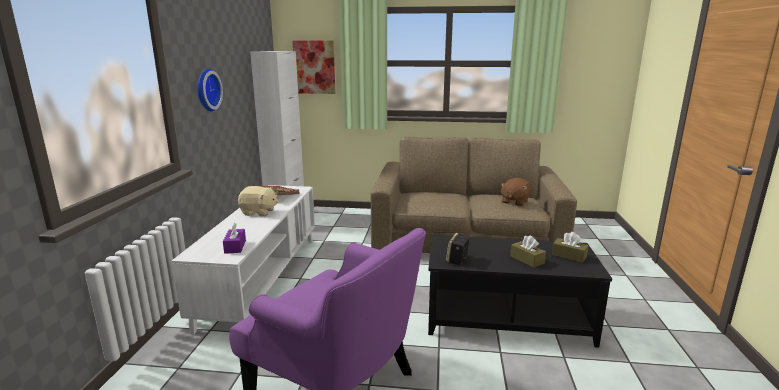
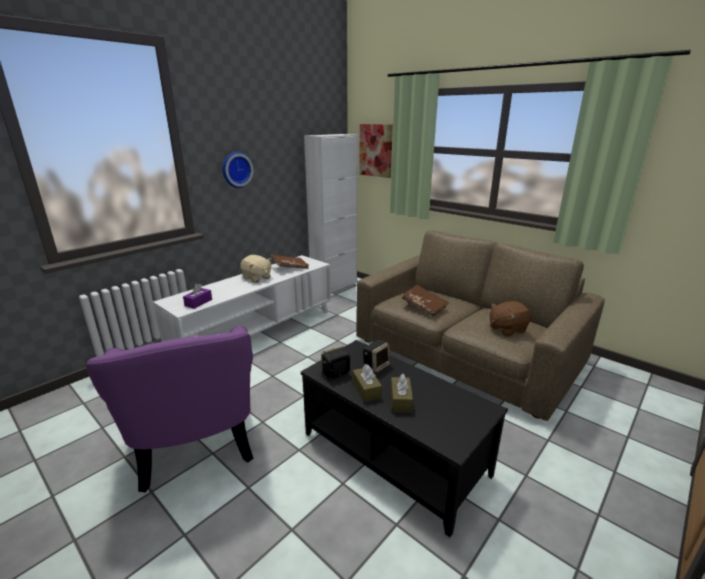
camera: 35 degrees right, 5 degrees up
brown tissue box [552,232,589,263] -> brown tissue box moved to [353,364,382,402]
none -> speaker [363,340,390,374]
none -> brown book [402,285,449,317]

